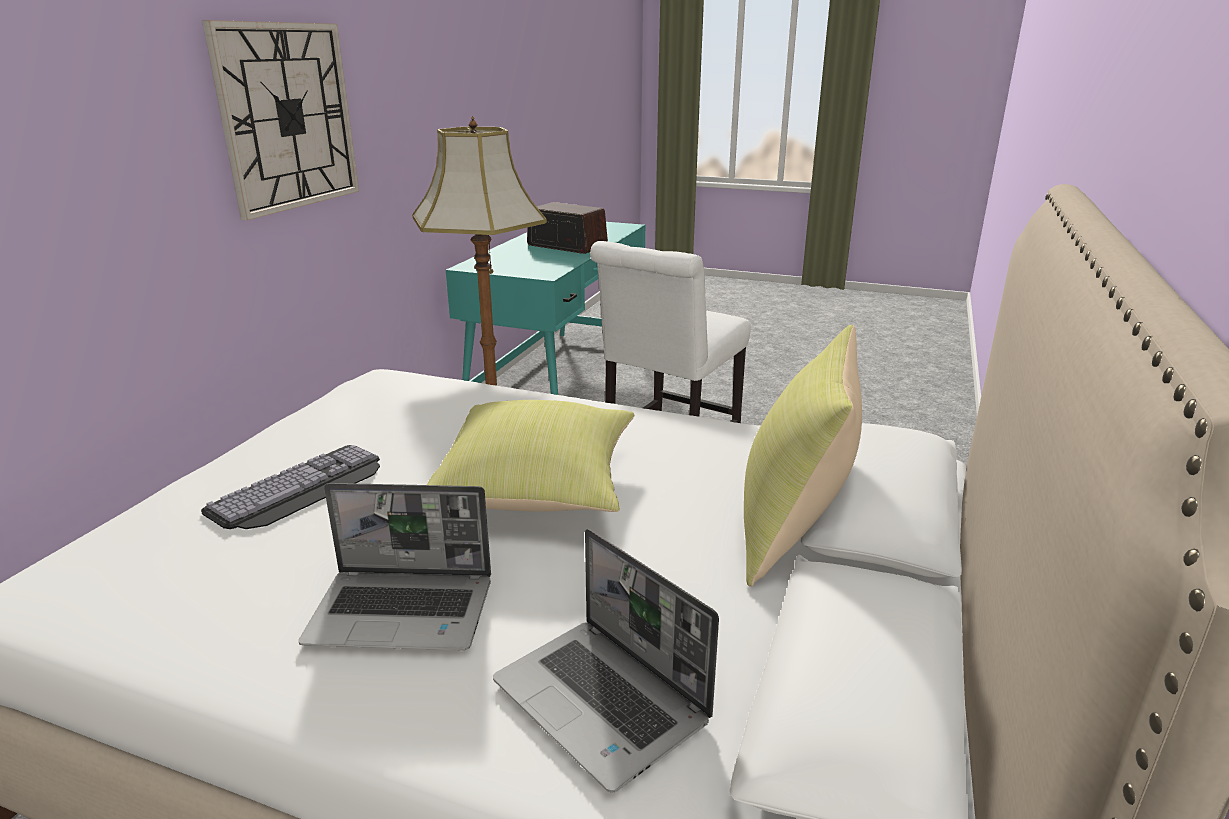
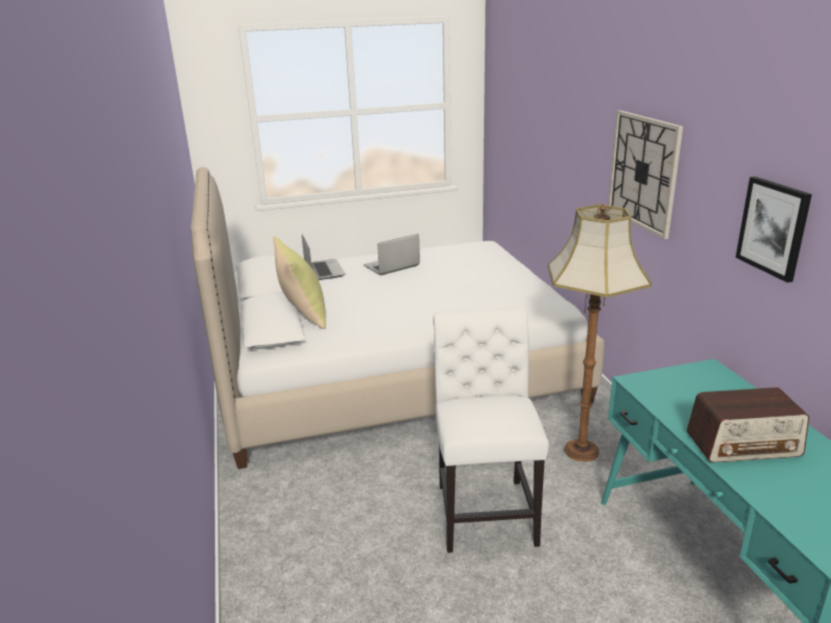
camera: 145 degrees right, 0 degrees up
keyboard [201,445,380,529] -> none
yellow pillow [427,400,634,512] -> none
laptop [493,529,719,793] -> laptop turned 60 degrees clockwise [302,234,345,280]
none -> picture [735,177,812,283]

